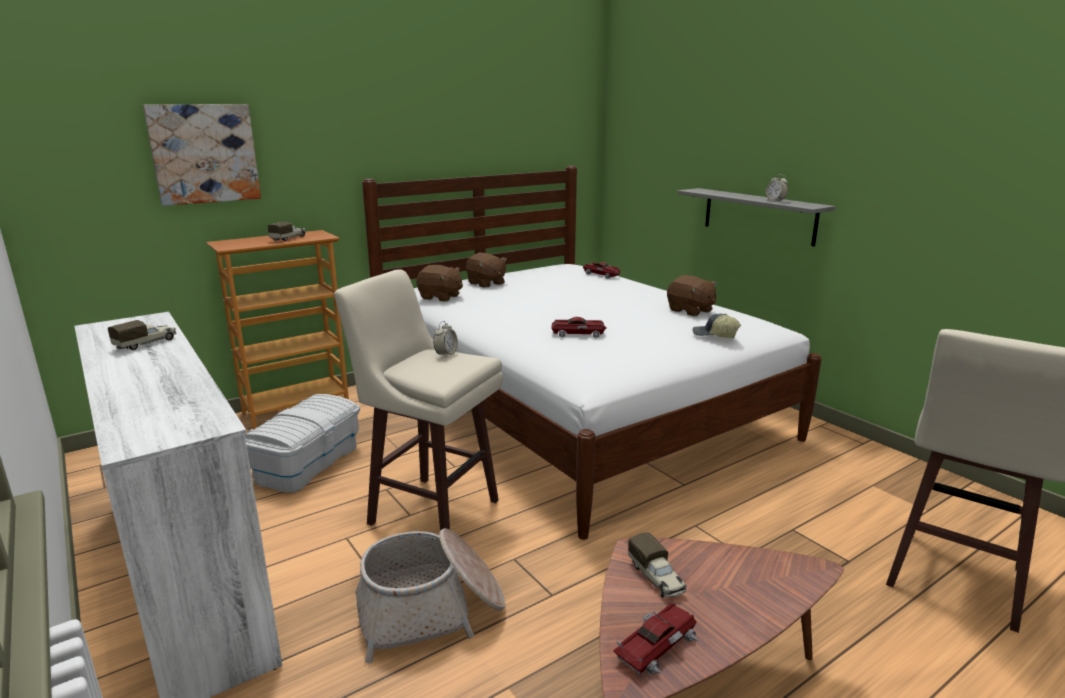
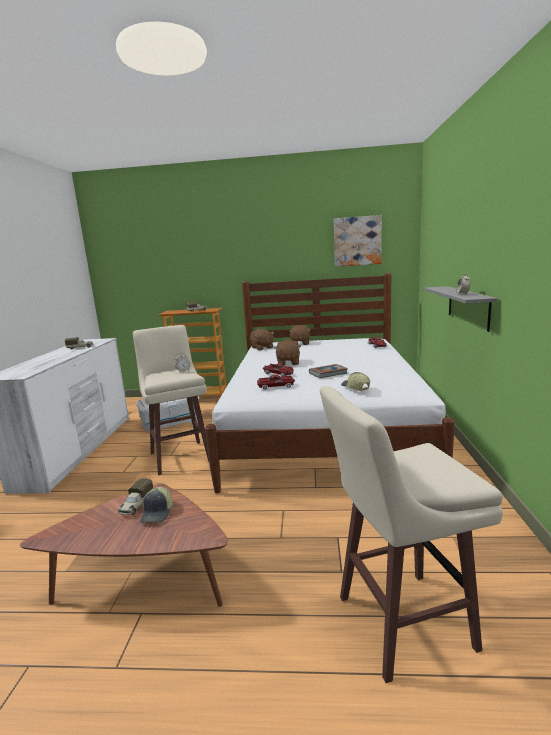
camera: 40 degrees right, 5 degrees down
picture [143,104,261,206] -> picture moved to [334,215,382,267]
basket [355,528,505,664] -> none
toy car [613,602,700,675] -> toy car moved to [257,375,295,390]
brown plush toy [667,275,717,316] -> brown plush toy moved to [275,340,301,365]
none -> cap [140,487,173,523]
none -> book [309,364,348,378]

